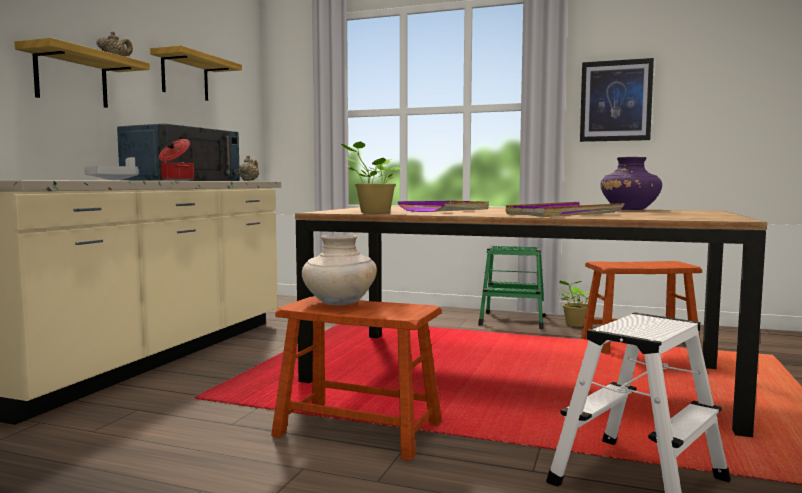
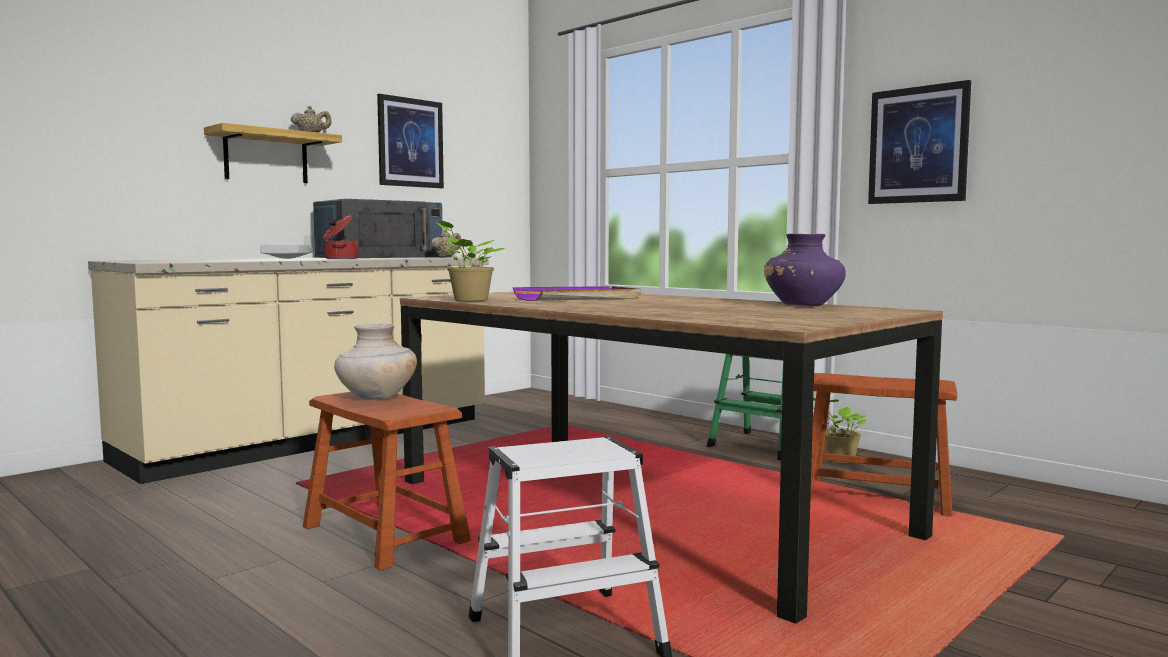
camera: 25 degrees right, 0 degrees up
shelf [150,45,242,101] -> picture [377,94,444,188]
purple tray [506,202,625,217] -> none

